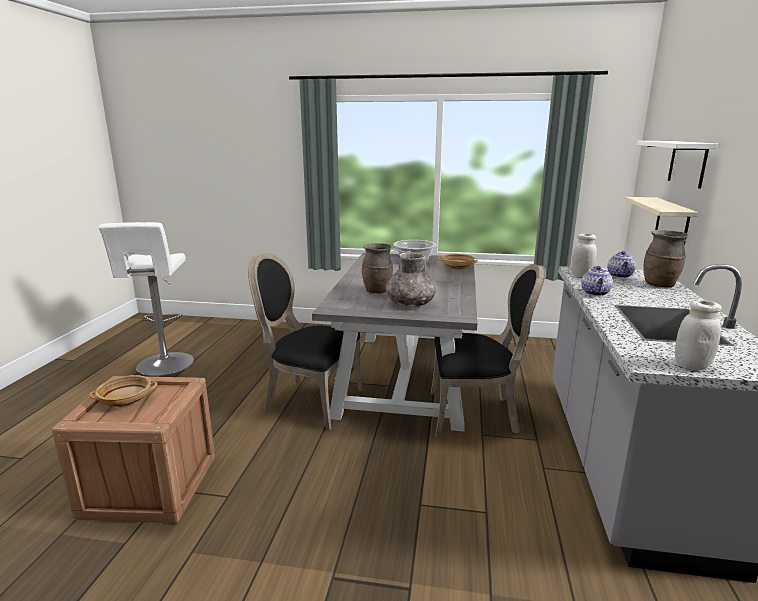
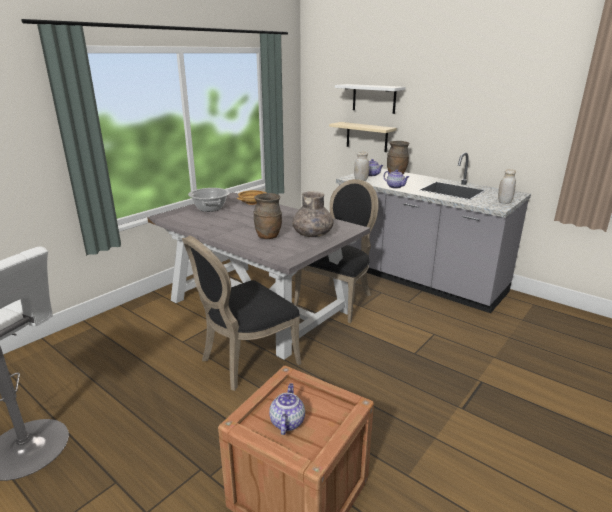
camera: 60 degrees left, 5 degrees up
beige bowl [89,375,157,407] -> teapot [269,383,305,435]

